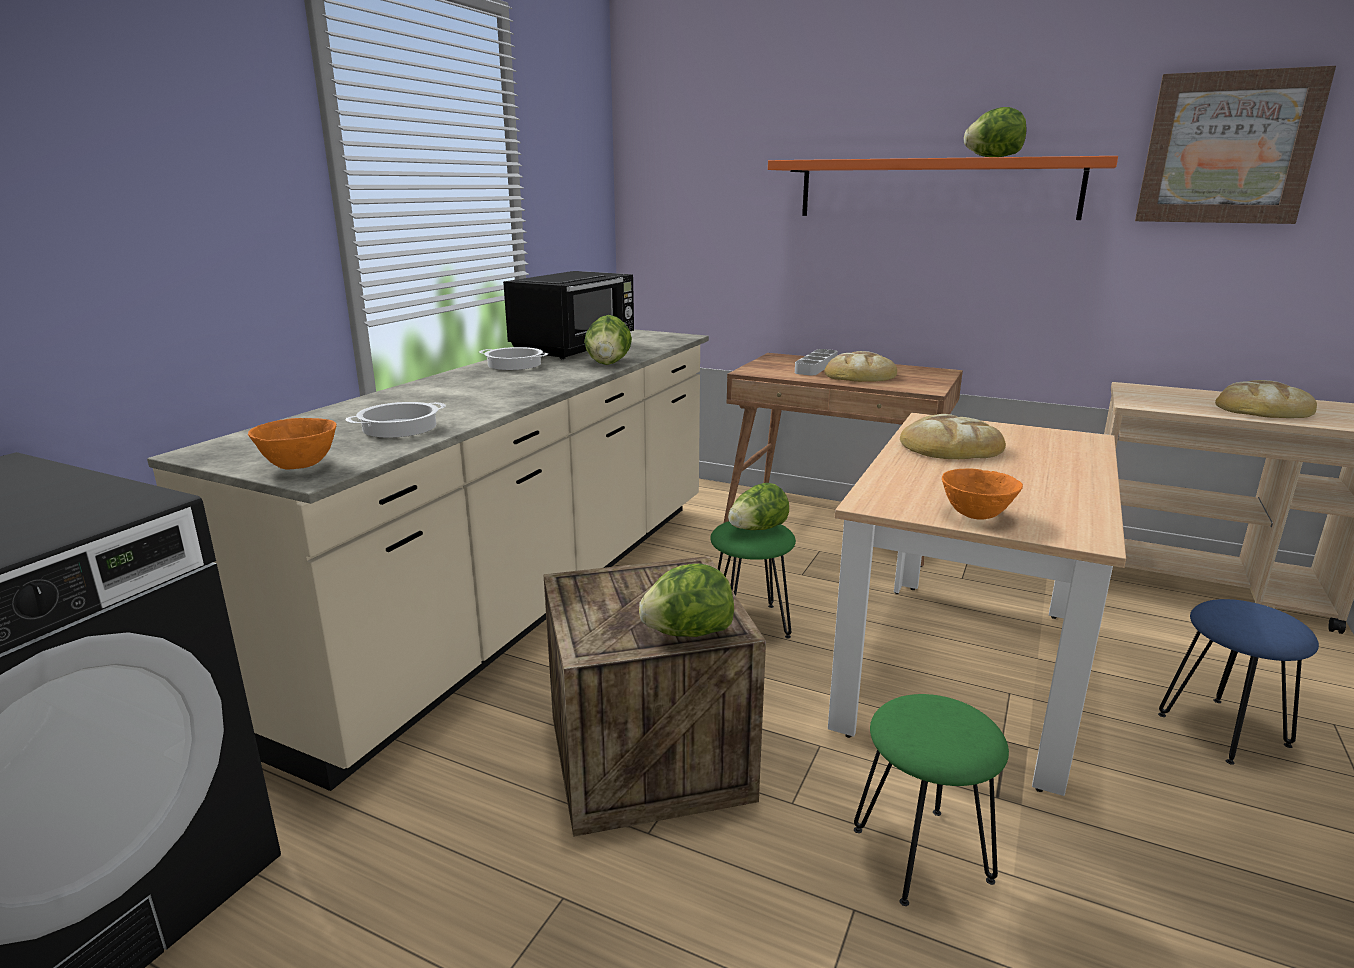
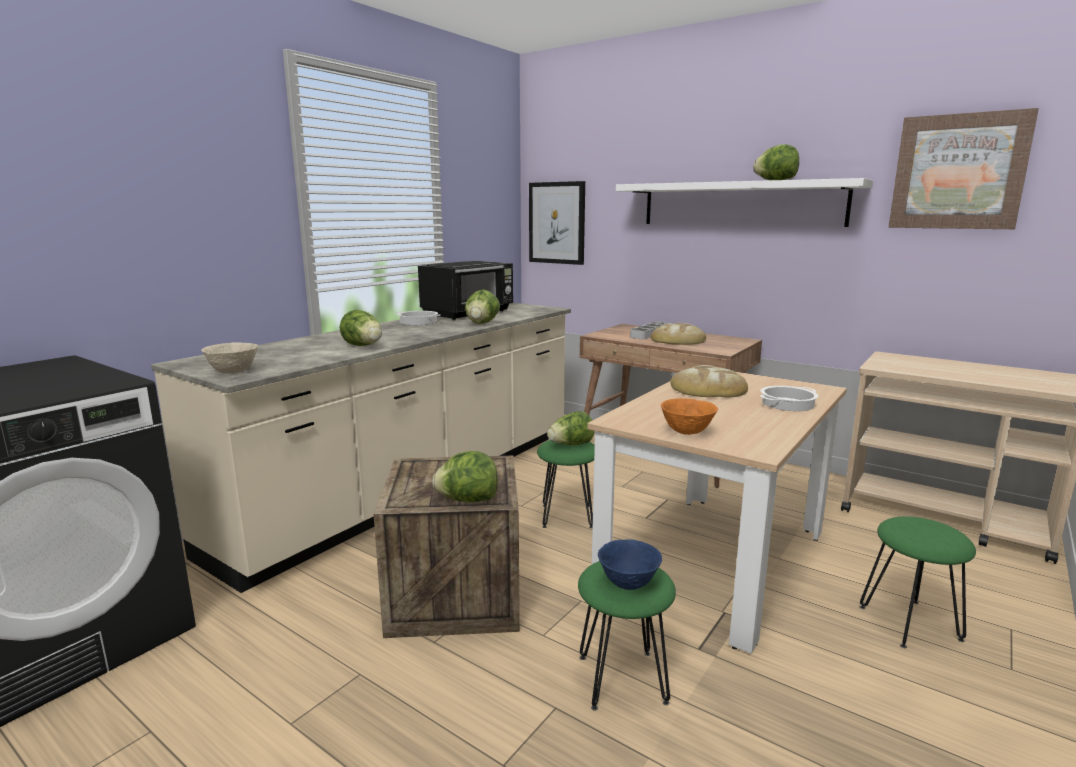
camera: 10 degrees right, 5 degrees down
orange bowl [248,418,336,470] -> beige bowl [201,342,258,374]
cooking pot [345,402,446,438] -> cooking pot moved to [761,386,818,411]
orange shelf [768,156,1118,220] -> white shelf [616,178,873,227]
blue stool [1158,599,1319,765] -> green stool [860,516,976,648]
bread [1215,380,1317,418] -> none
none -> lettuce [339,310,382,346]
none -> picture [529,181,585,265]
none -> blue bowl [598,539,662,590]

